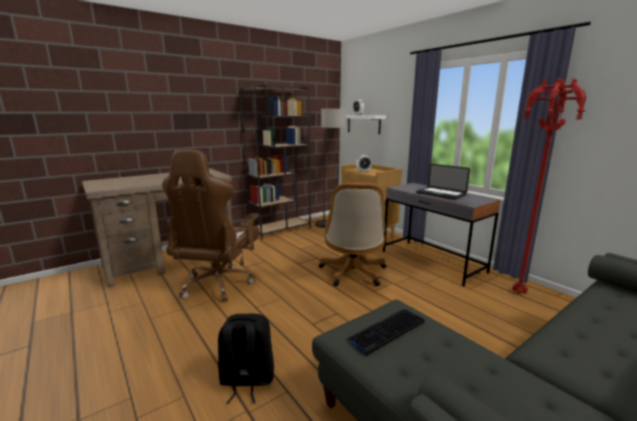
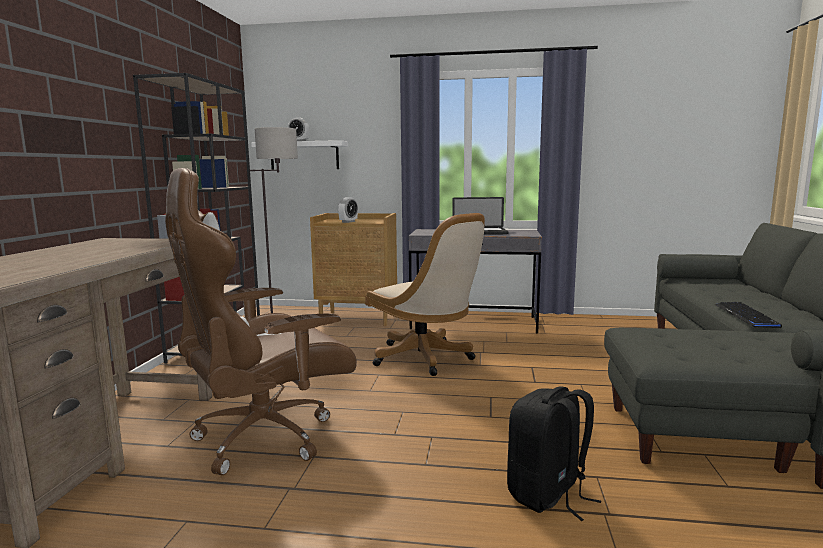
camera: 45 degrees left, 5 degrees down
brown office chair [162,150,259,302] -> brown office chair turned 90 degrees clockwise [165,168,357,475]
keyboard [347,310,425,356] -> keyboard moved to [715,302,782,328]
red floor lamp [512,78,586,294] -> none

